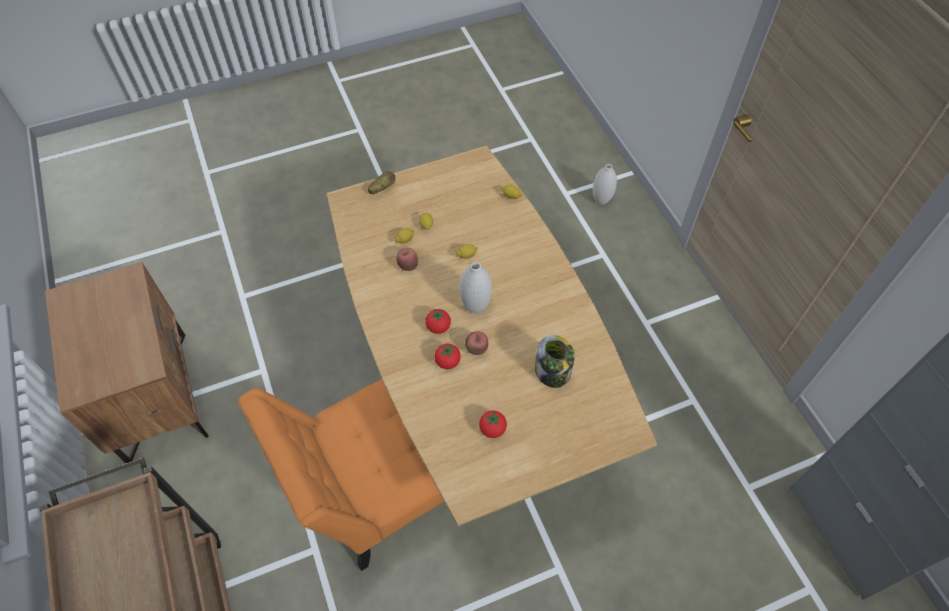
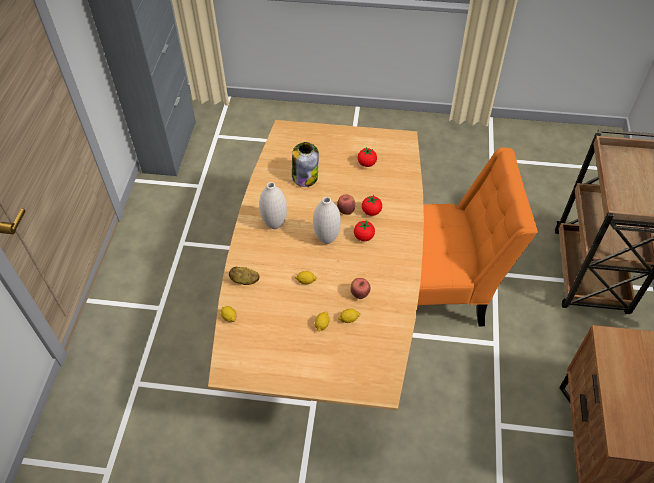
camera: 150 degrees left, 5 degrees down
potato [368,171,395,194] -> potato moved to [229,267,260,285]
white vase [593,164,617,205] -> white vase moved to [259,182,287,229]

